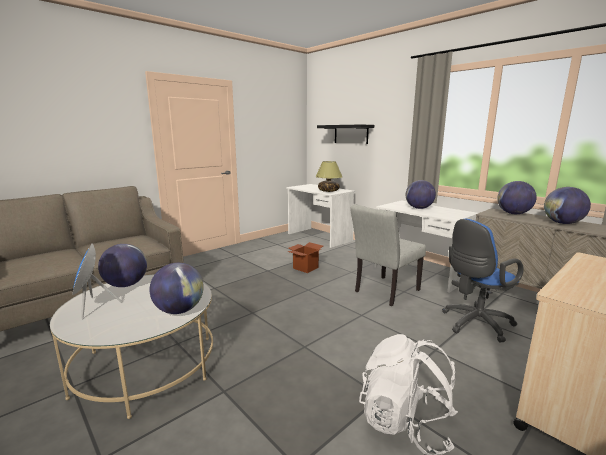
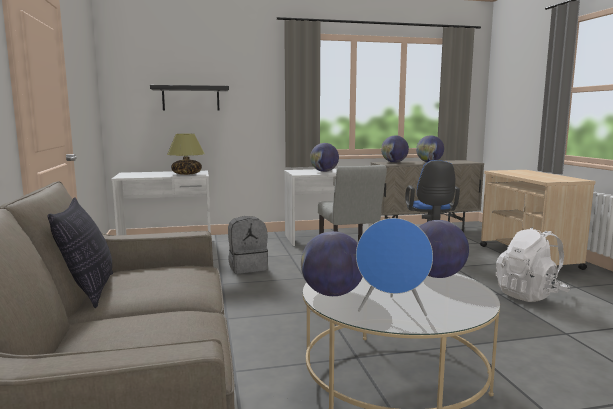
camera: 60 degrees left, 5 degrees down
cardboard box [287,242,323,273] -> grey backpack [228,216,268,274]
none -> pillow [48,197,113,308]

